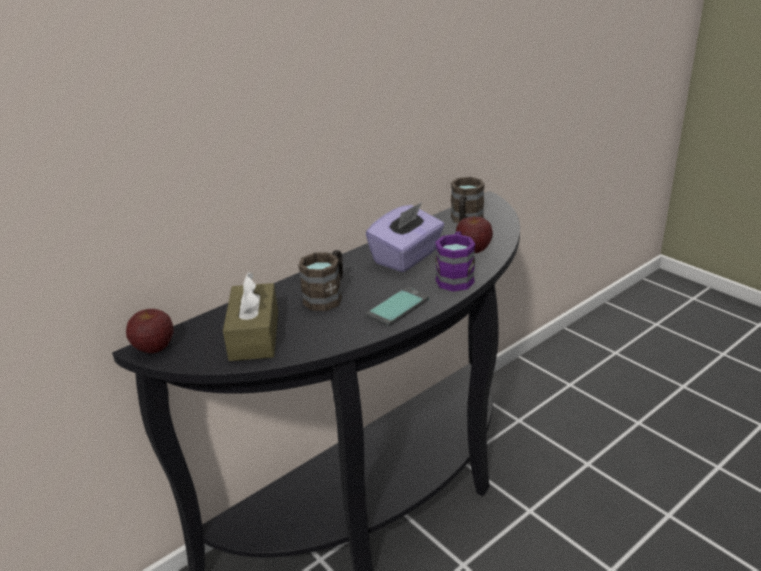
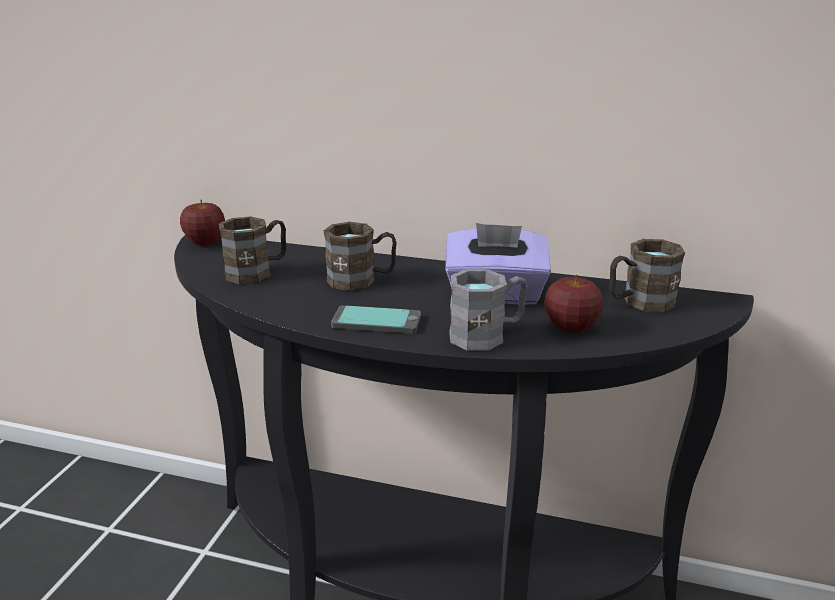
camera: 55 degrees right, 5 degrees down
brown tissue box [223,272,278,361] -> brown mug [219,216,286,284]
purple mug [435,231,475,292] -> grey mug [449,269,527,350]

